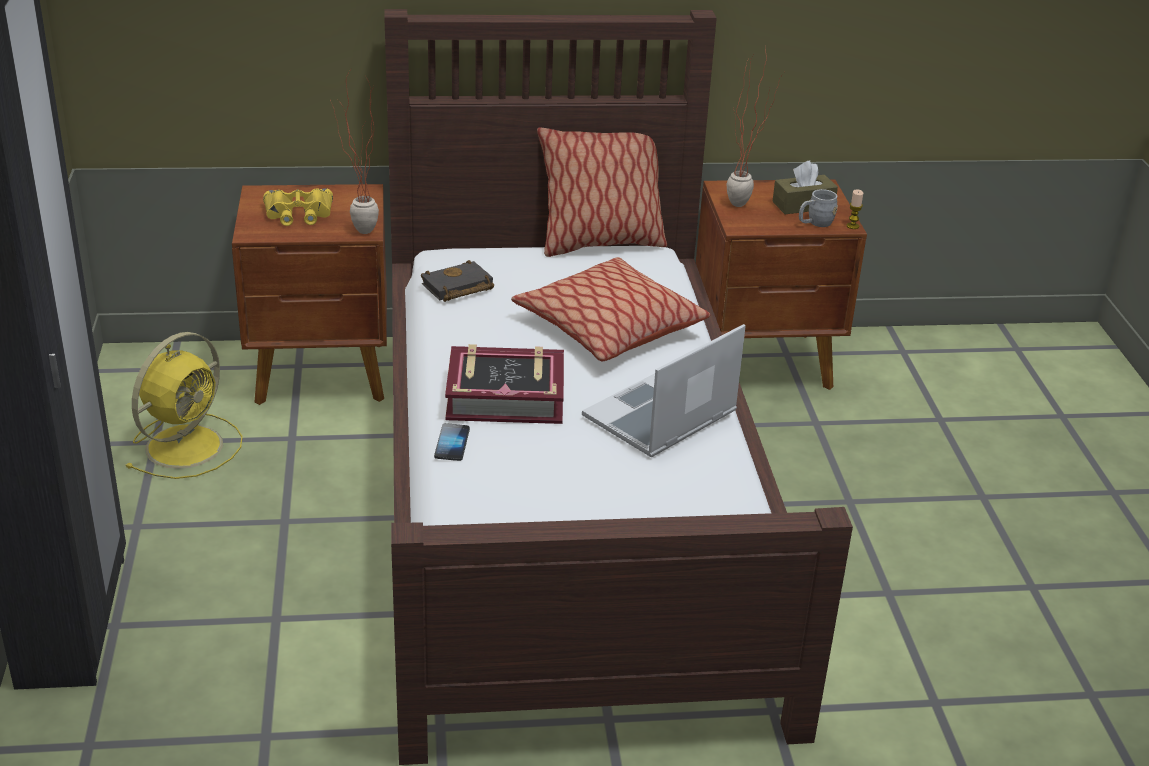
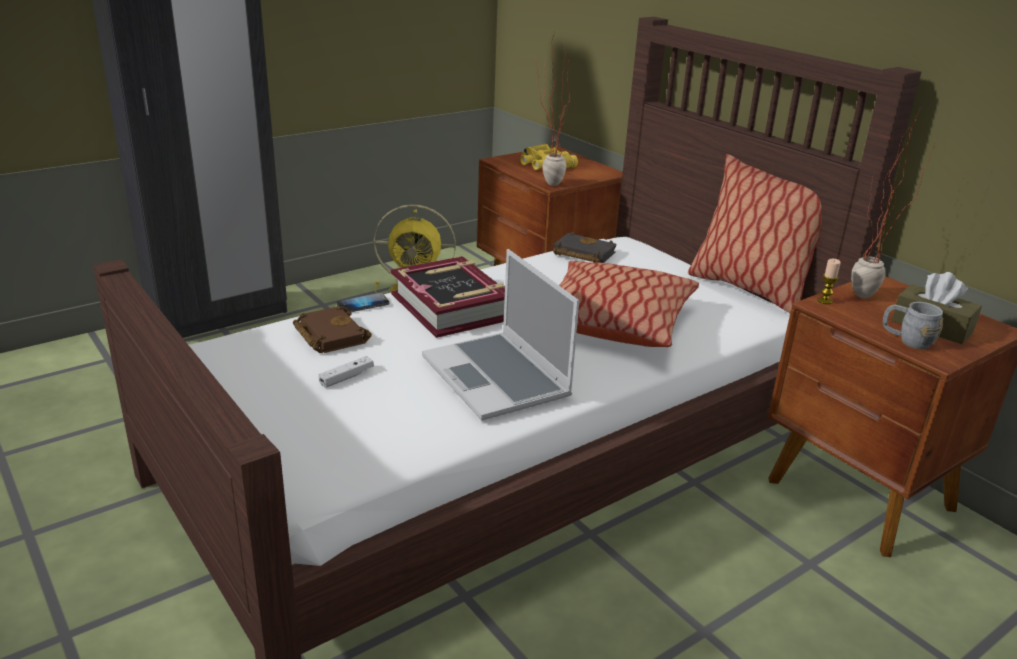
camera: 60 degrees right, 5 degrees down
laptop [582,324,746,457] -> laptop turned 135 degrees counterclockwise [422,249,579,420]
candle [846,189,863,229] -> candle moved to [817,259,841,304]
none -> brown book [293,306,372,353]
none -> white game controller [318,356,374,388]

